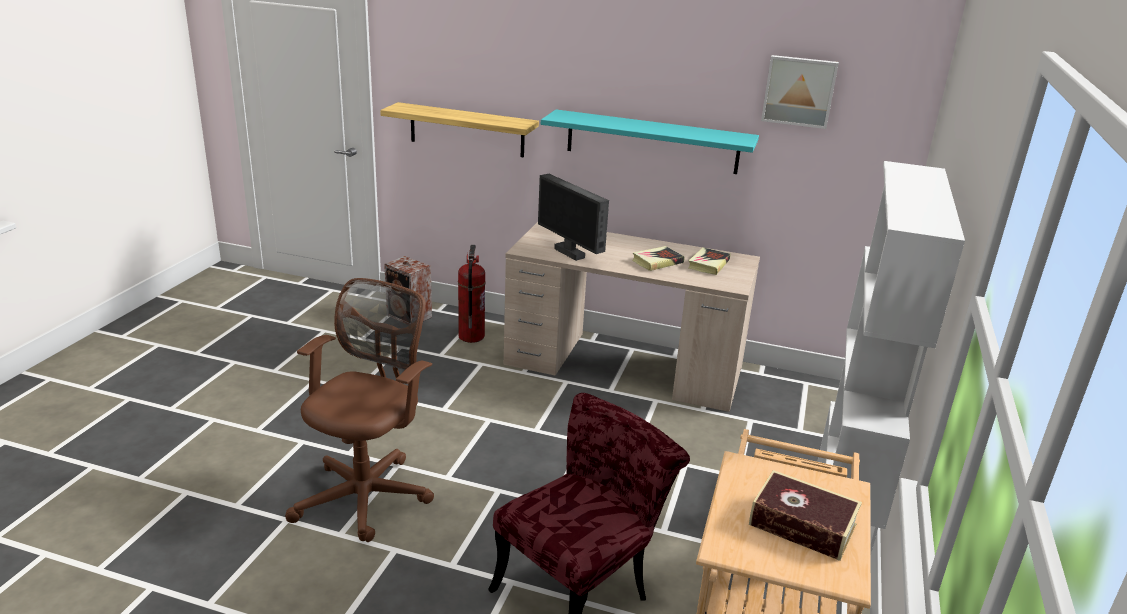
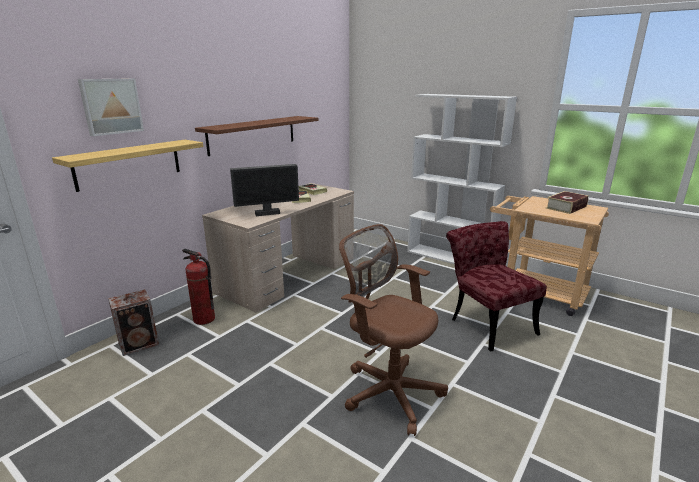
camera: 70 degrees left, 5 degrees down
turquoise shelf [541,110,759,174] -> brown shelf [195,116,318,156]
picture [761,55,839,129] -> picture moved to [78,78,144,136]

